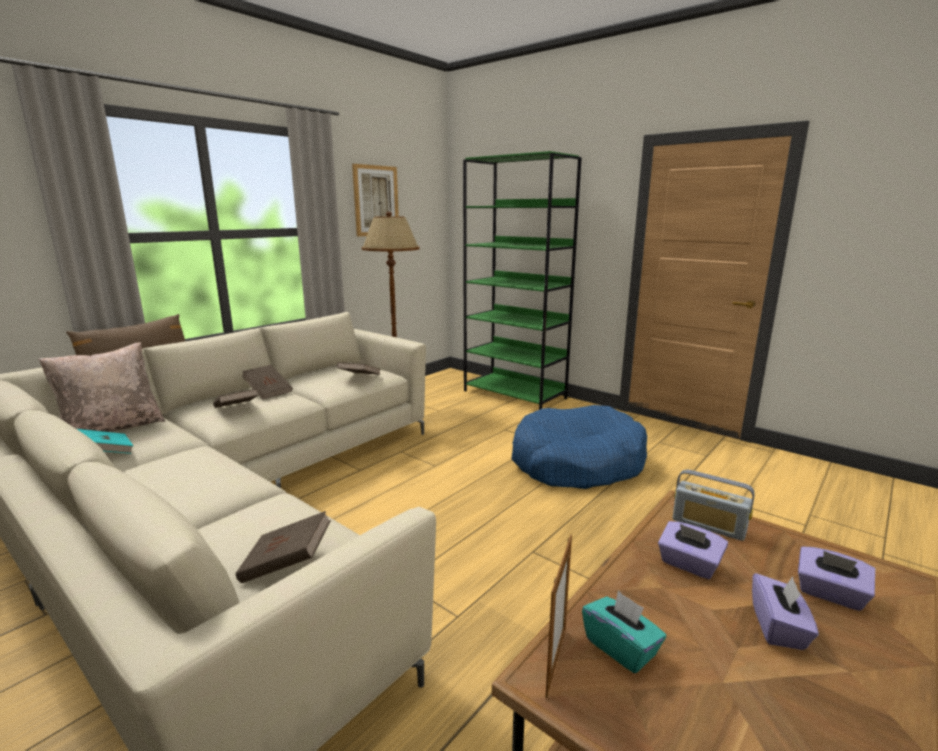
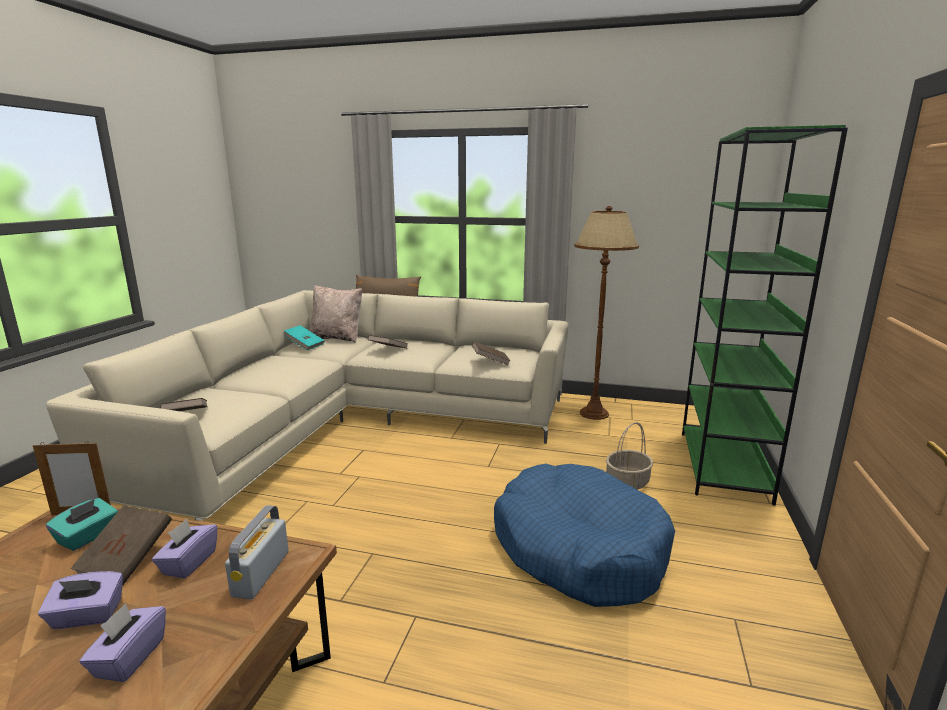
camera: 65 degrees right, 0 degrees up
brown book [242,365,293,400] -> brown book moved to [71,505,172,585]
picture [352,164,399,237] -> none
none -> basket [606,422,653,490]

